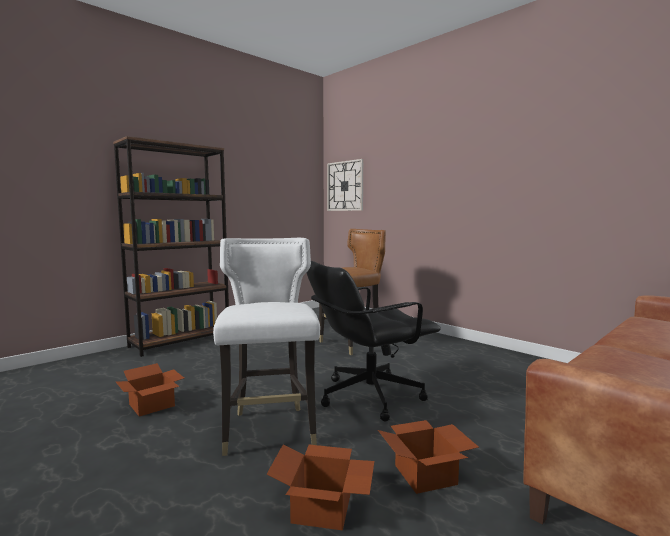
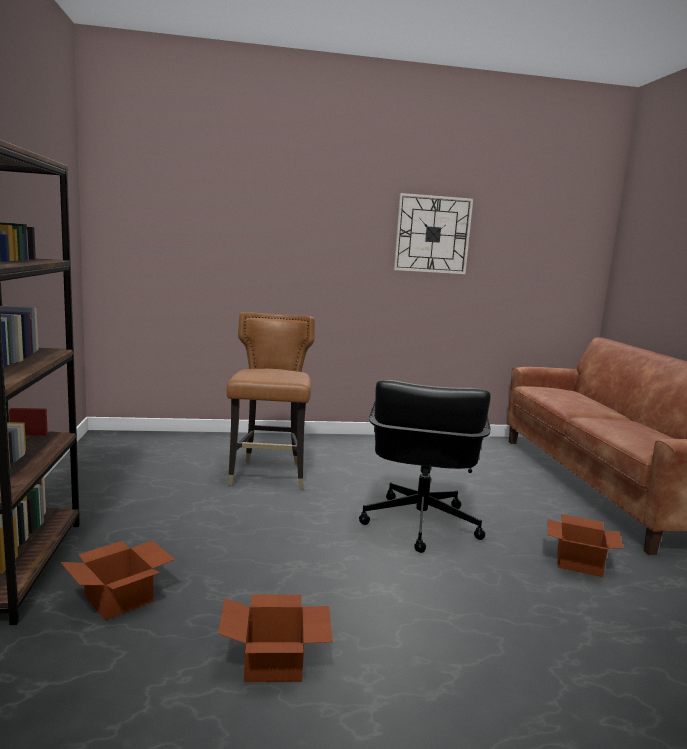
camera: 55 degrees left, 5 degrees up
white chair [213,238,320,456] -> none
cardboard box [266,445,374,531] -> cardboard box moved to [60,541,175,620]
wall clock [327,159,363,211] -> wall clock moved to [394,193,473,274]

